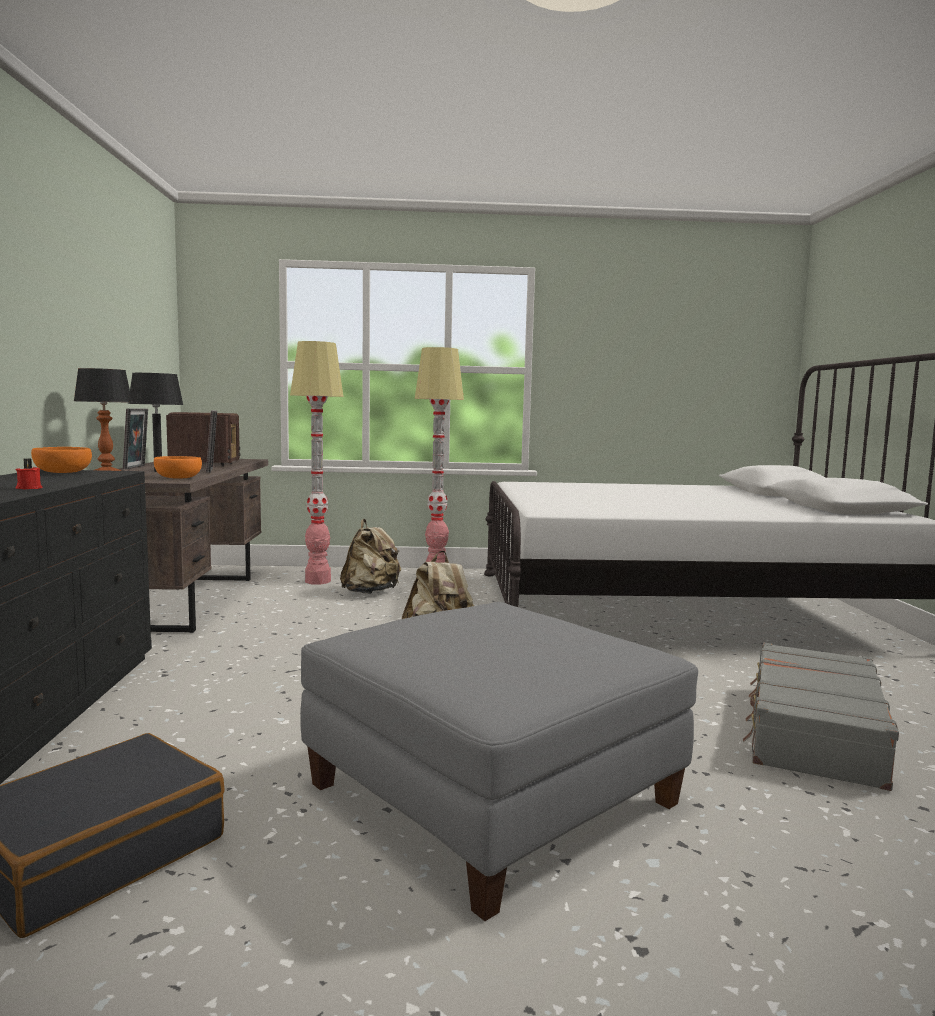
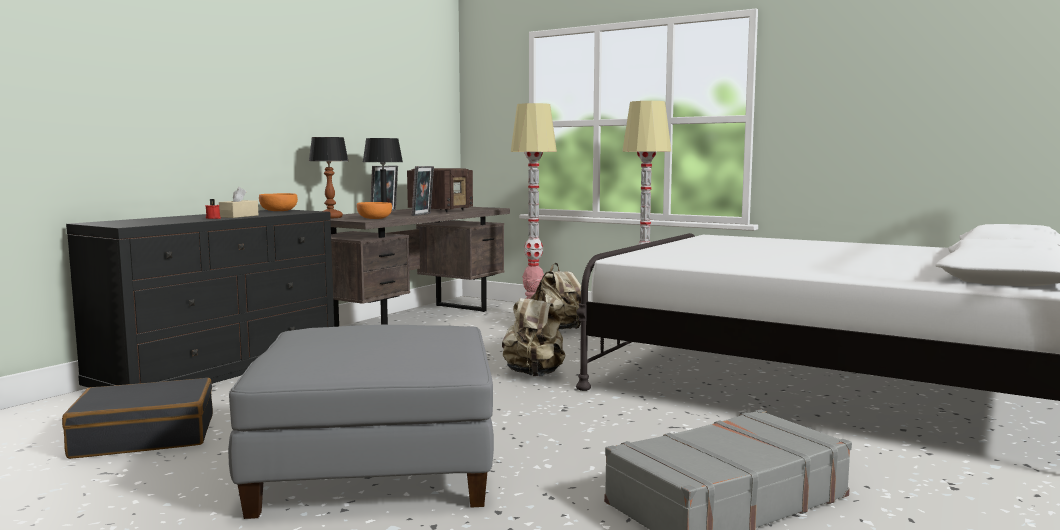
camera: 35 degrees right, 0 degrees up
none -> beige tissue box [219,187,258,218]

